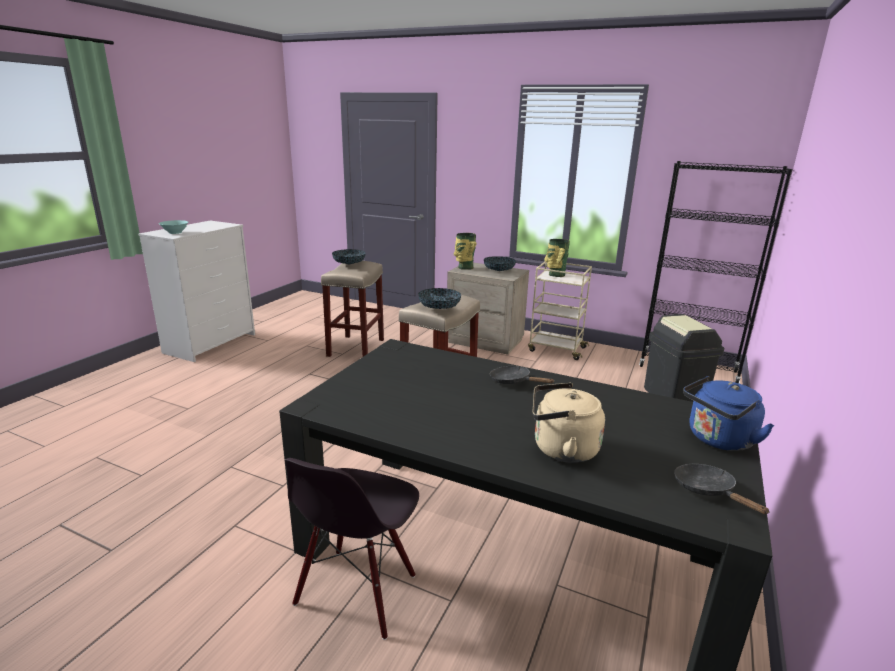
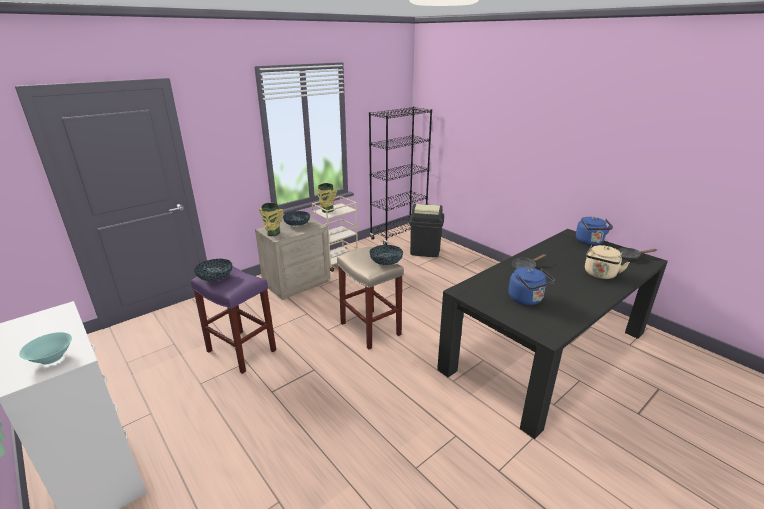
camera: 65 degrees left, 5 degrees up
black chair [284,458,419,640] -> none
beige stool [321,261,384,357] -> purple stool [191,266,276,374]
none -> blue kettle [508,267,555,305]

